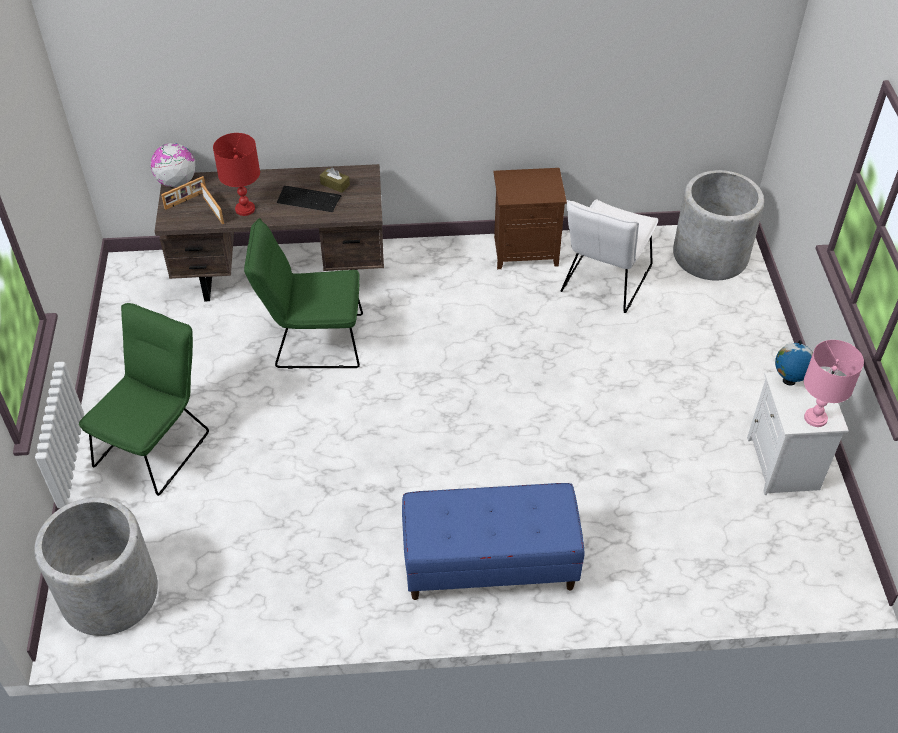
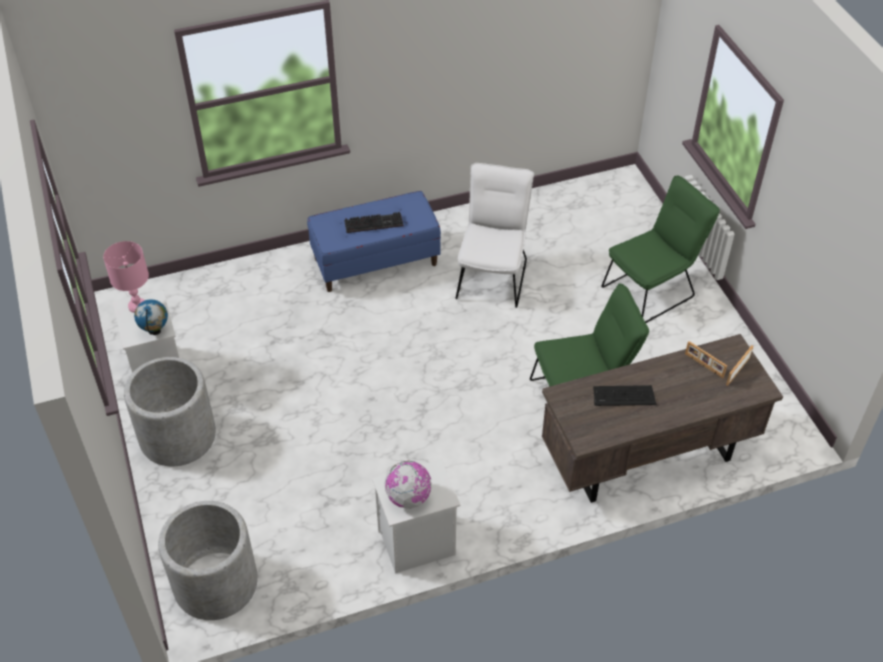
camera: 165 degrees right, 0 degrees up
grey planter [34,497,158,636] -> grey planter moved to [124,357,216,466]
green chair [79,303,209,496] -> green chair turned 135 degrees counterclockwise [601,175,720,323]
globe [151,143,195,188] -> globe moved to [385,461,432,509]
red table lamp [213,133,260,216] -> none
brown tissue box [320,168,350,193] -> none
brown nightstand [494,168,567,269] -> white nightstand [372,459,460,574]
white chair [561,199,658,313] -> white chair moved to [456,163,534,308]
none -> keyboard [344,212,403,233]

